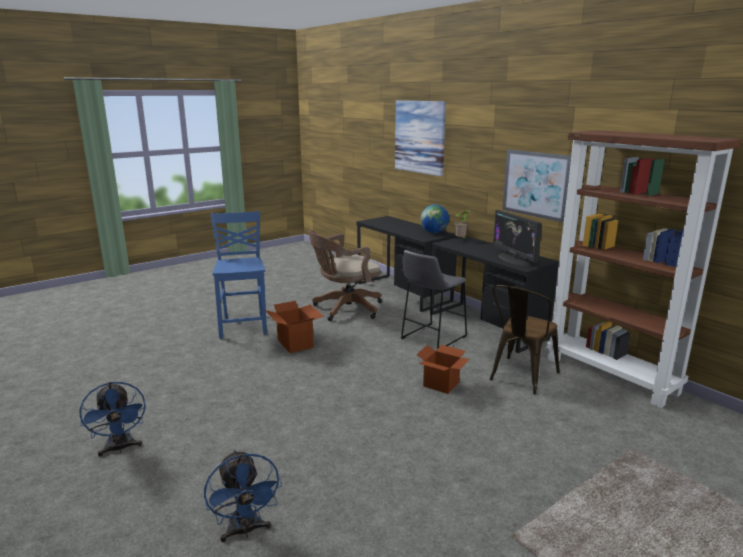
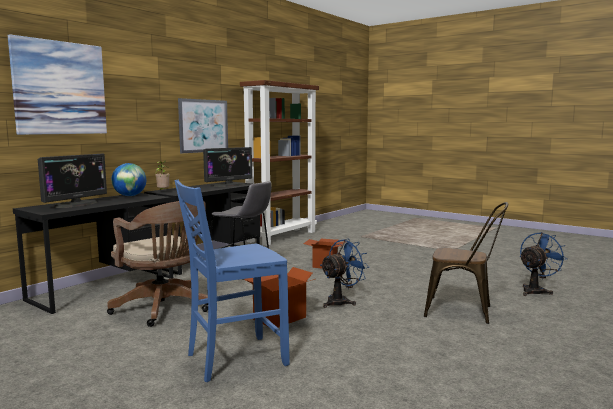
camera: 105 degrees left, 10 degrees down
blue fan [80,382,146,457] -> blue fan moved to [320,239,369,308]
brown chair [490,285,560,395] -> brown chair moved to [424,202,508,324]
none -> monitor [38,154,107,208]

